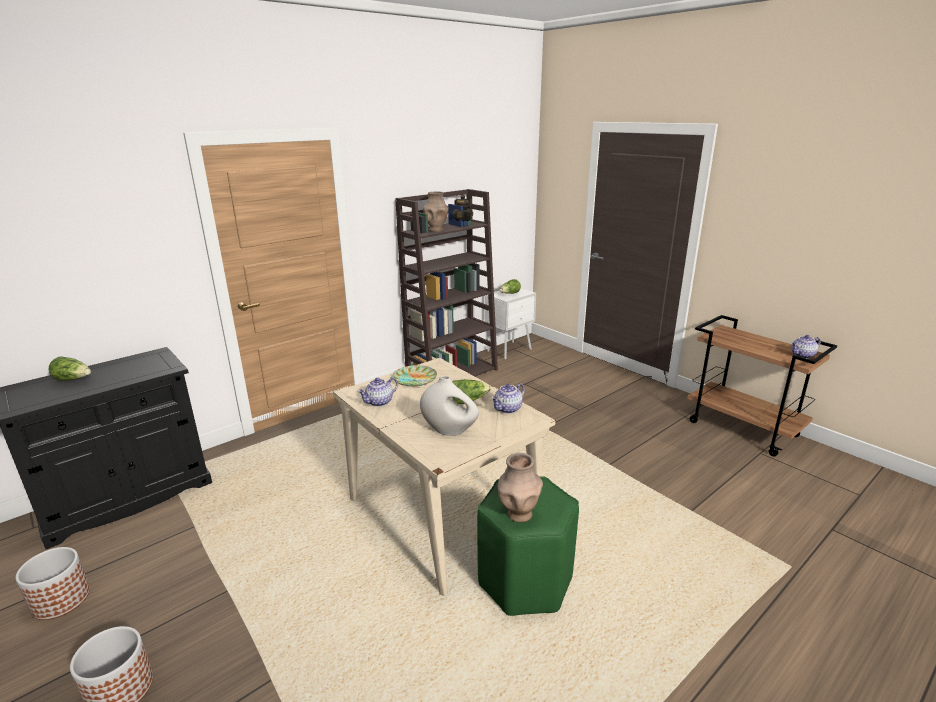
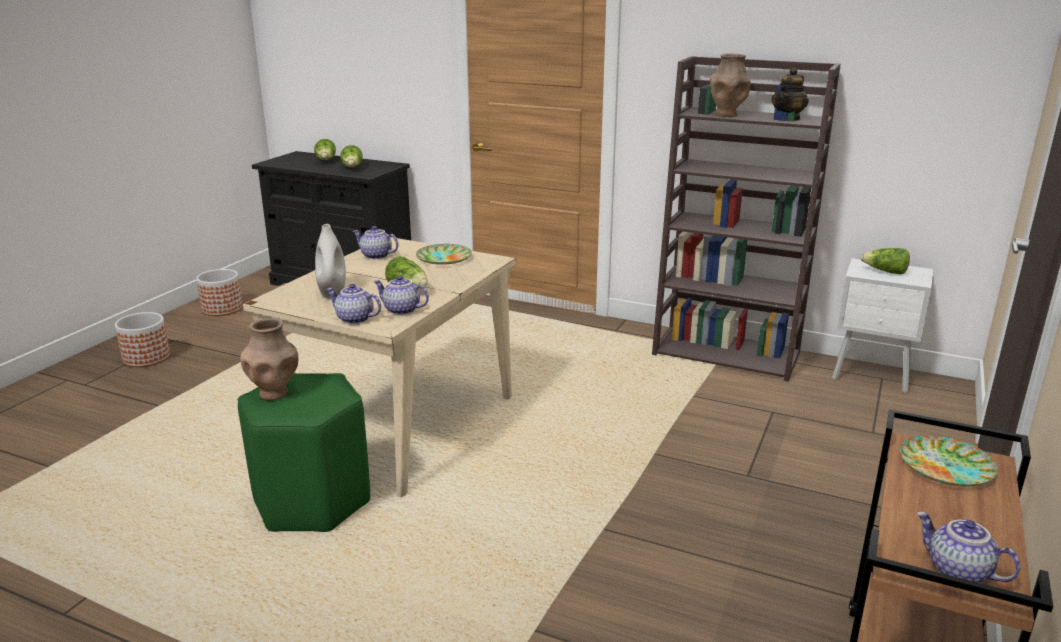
camera: 65 degrees right, 0 degrees up
none -> teapot [326,284,381,324]
none -> lettuce [340,145,363,167]
none -> plate [900,435,998,487]

